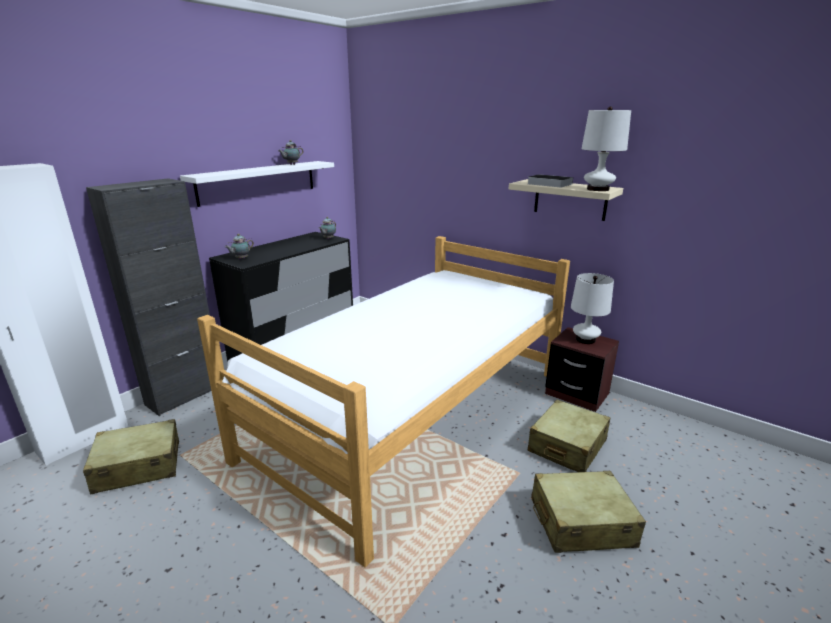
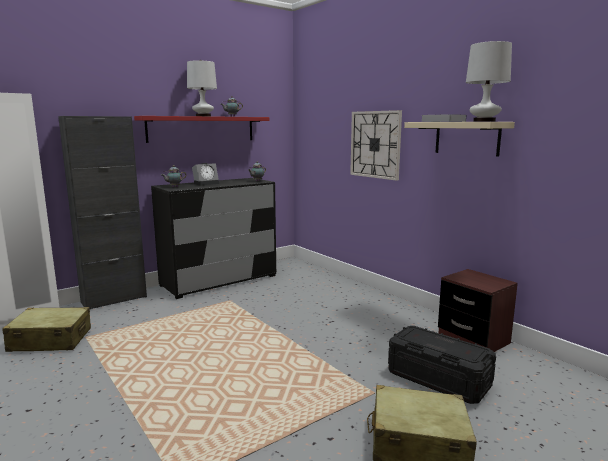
camera: 15 degrees right, 10 degrees down
white shelf [180,161,334,207] -> red shelf [134,116,270,143]
bed [197,236,570,567] -> none
beige suitcase [528,400,610,472] -> black storage box [388,326,496,404]
white table lamp [571,273,614,344] -> white table lamp moved to [187,60,217,116]
none -> alarm clock [192,163,219,185]
none -> wall clock [350,110,402,181]

